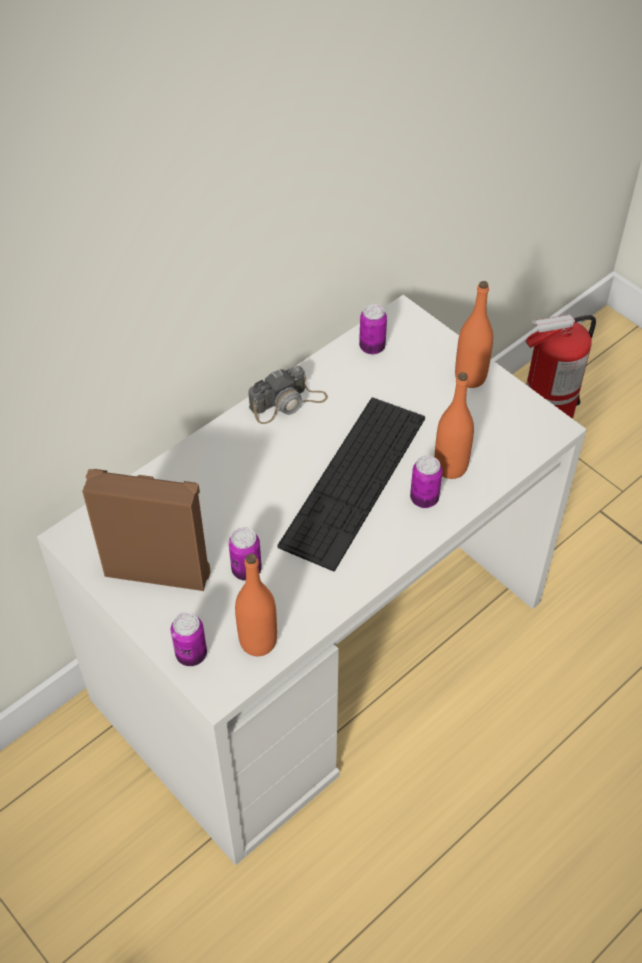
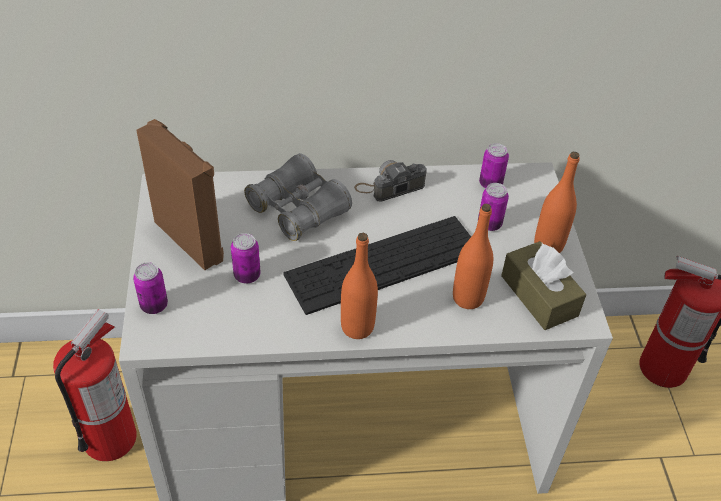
camera: 35 degrees right, 5 degrees down
orange bottle [235,553,277,656] -> orange bottle moved to [341,233,378,339]
camera [248,366,328,424] -> camera turned 150 degrees clockwise [354,160,427,202]
can [410,456,442,508] -> can moved to [478,183,509,231]
none -> fire extinguisher [53,309,137,461]
none -> grey binoculars [244,153,352,241]
none -> brown tissue box [501,241,586,330]

